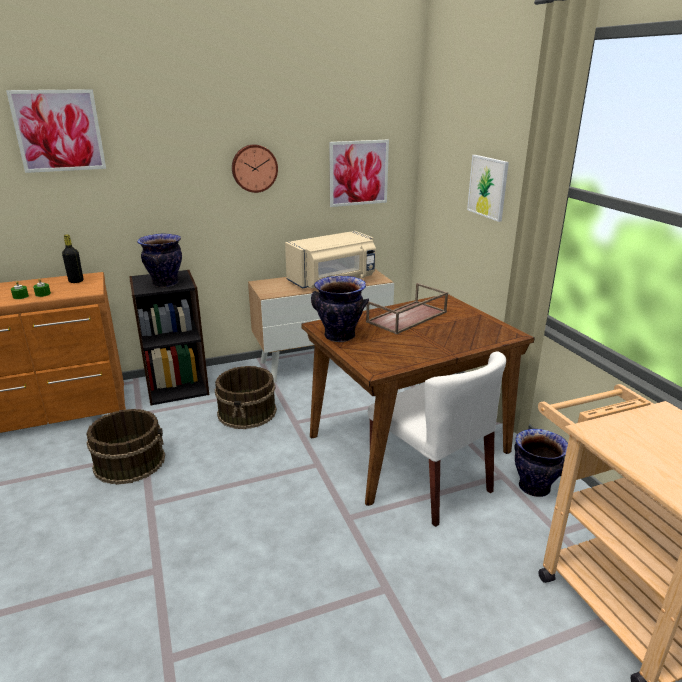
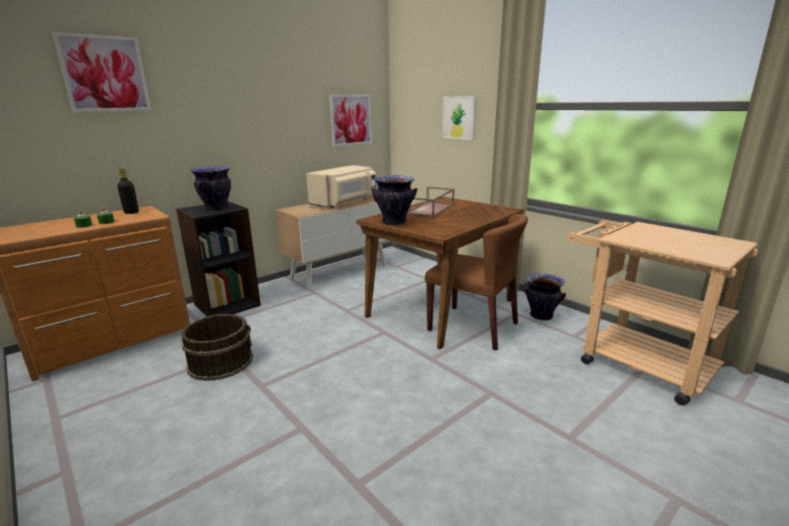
camera: 20 degrees left, 5 degrees down
brown bucket [215,366,277,429] -> none
wall clock [232,144,278,193] -> none
white chair [368,351,506,527] -> brown chair [425,214,528,350]

